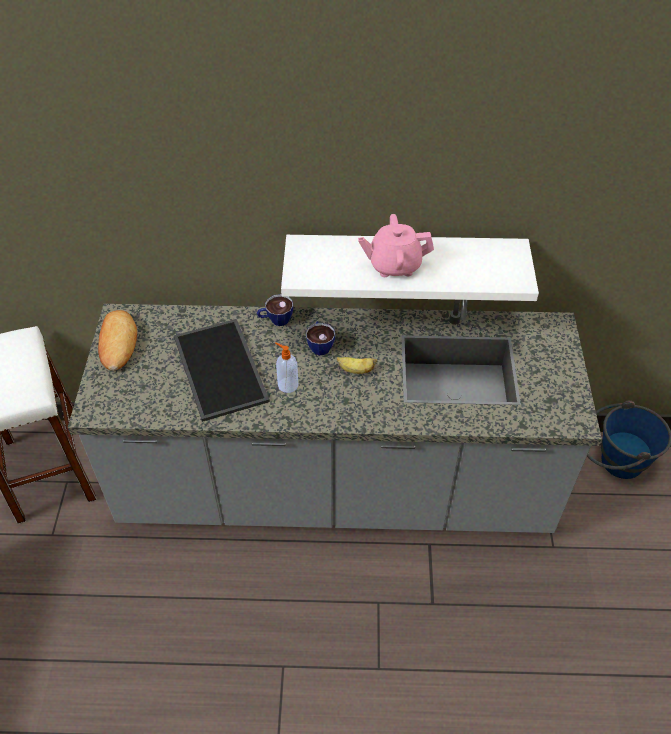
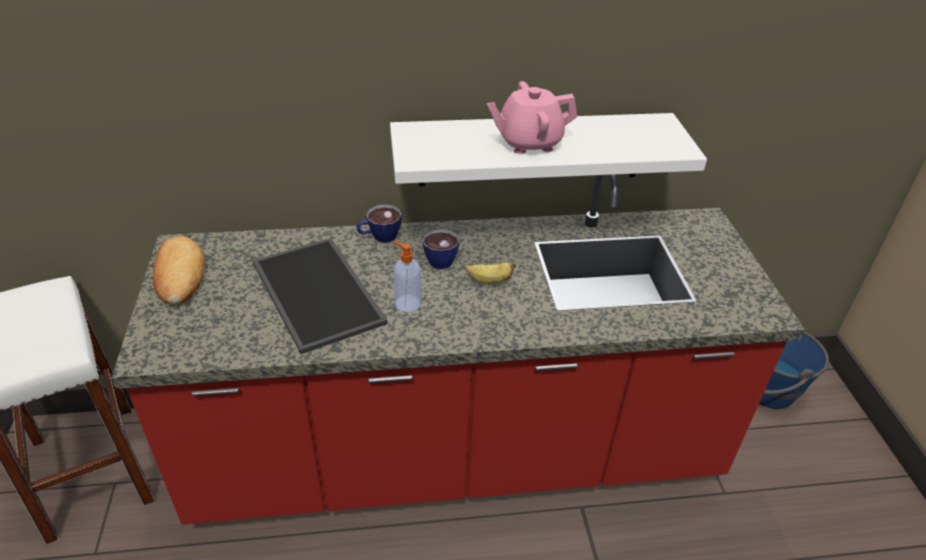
camera: 10 degrees left, 10 degrees down
grey counter [68,300,602,533] -> red counter [111,174,805,525]

